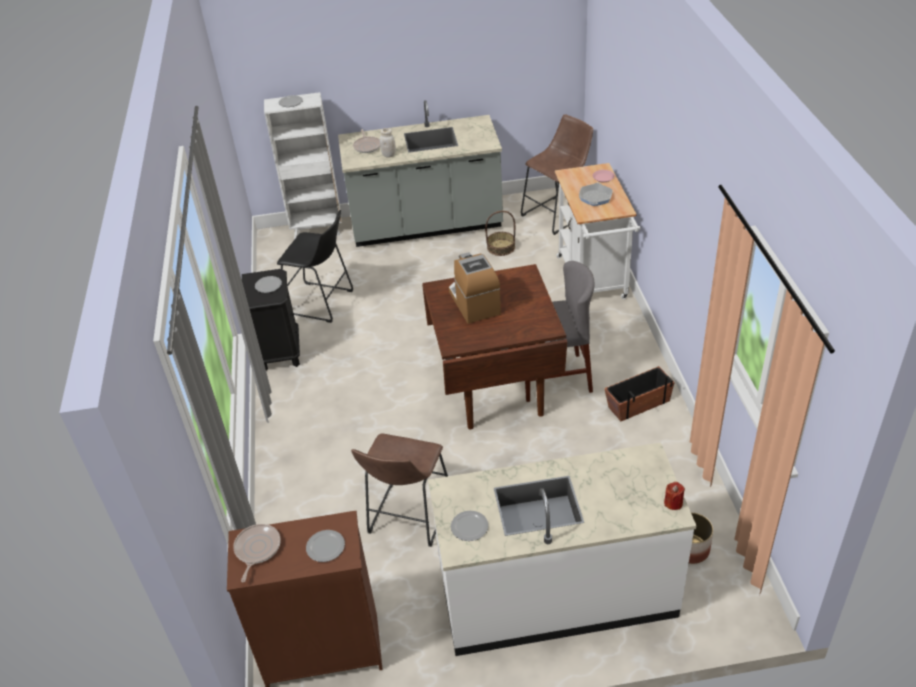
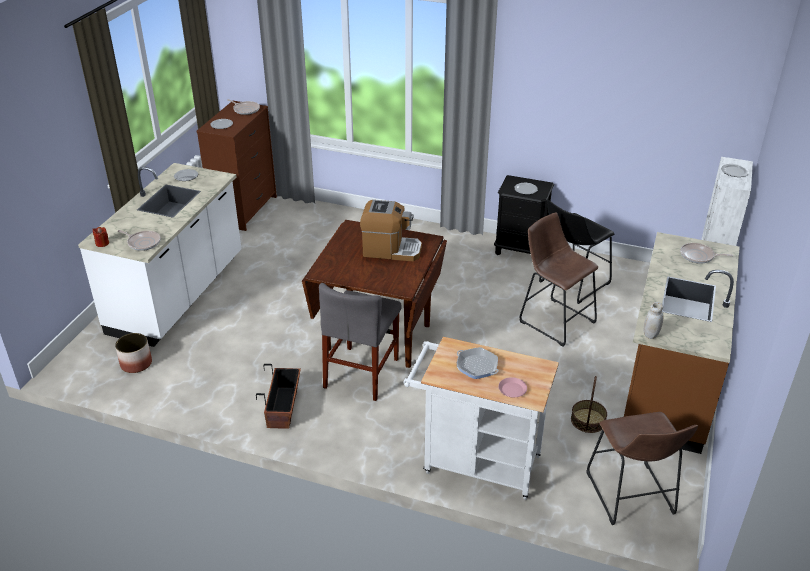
camera: 115 degrees right, 5 degrees down
grey counter [338,100,503,247] -> brown counter [624,232,740,454]
brown stool [351,434,448,547] -> brown stool moved to [520,212,598,346]
white jar [380,128,396,157] -> white jar moved to [644,302,664,339]
none -> frying pan [118,230,161,251]

